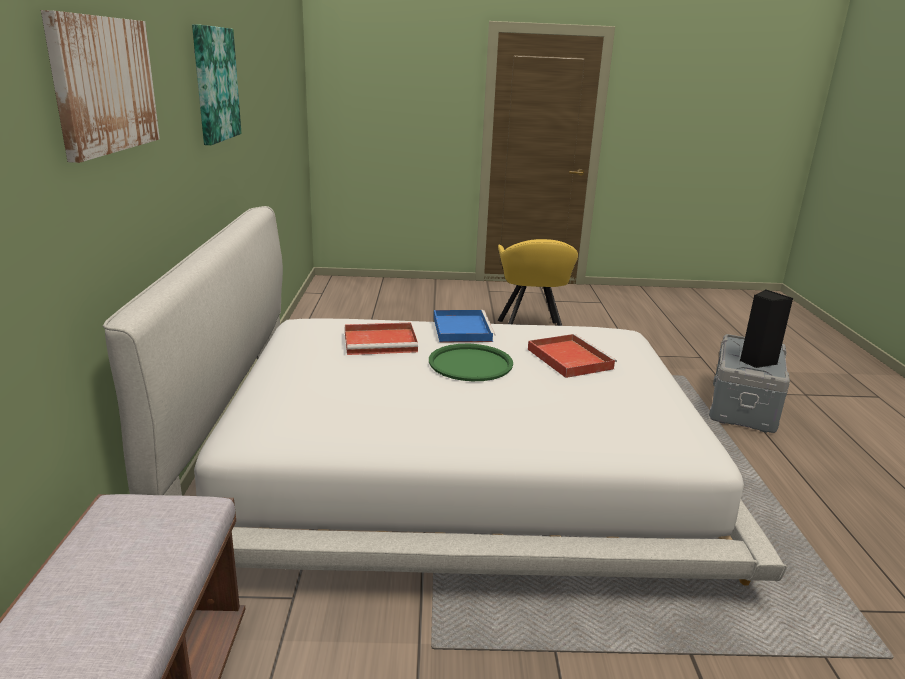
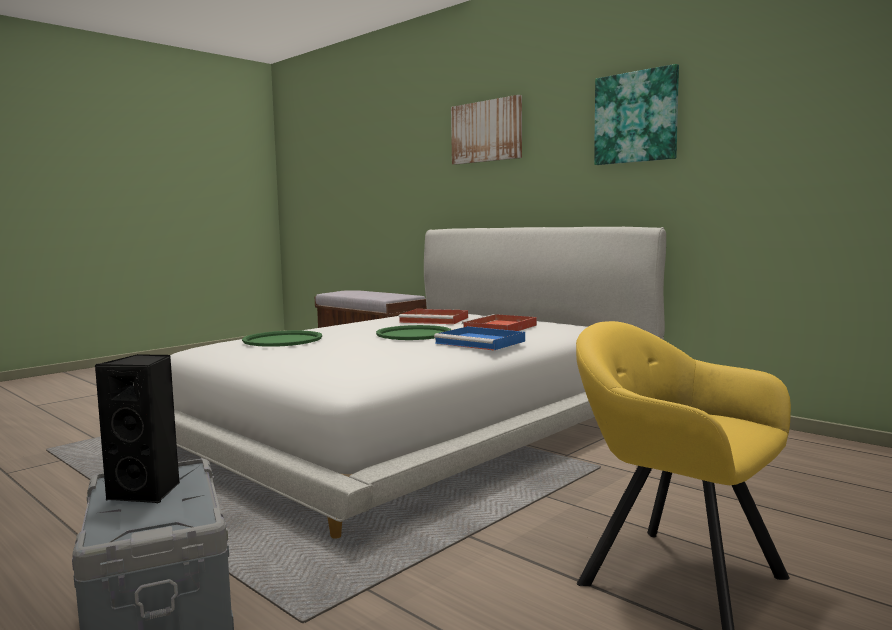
camera: 135 degrees right, 15 degrees down
red tray [528,334,617,378] -> red tray moved to [399,309,468,324]
none -> green tray [242,330,322,347]

